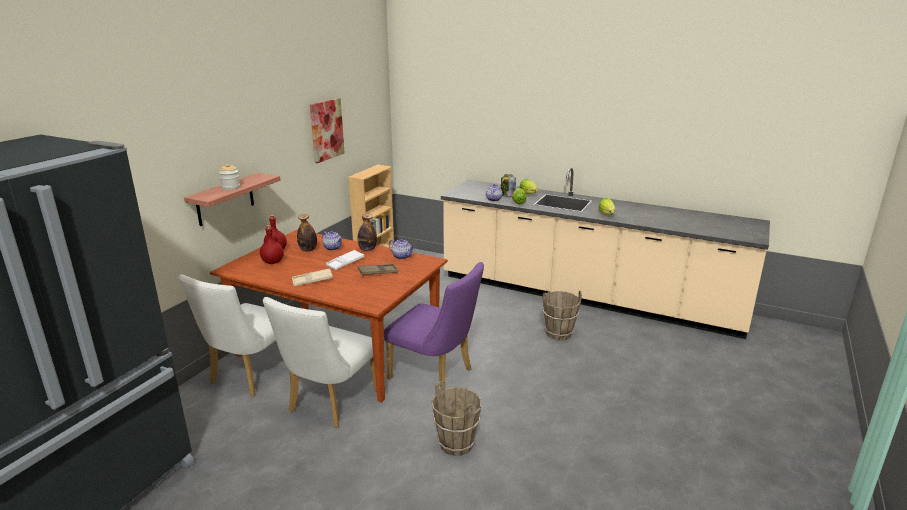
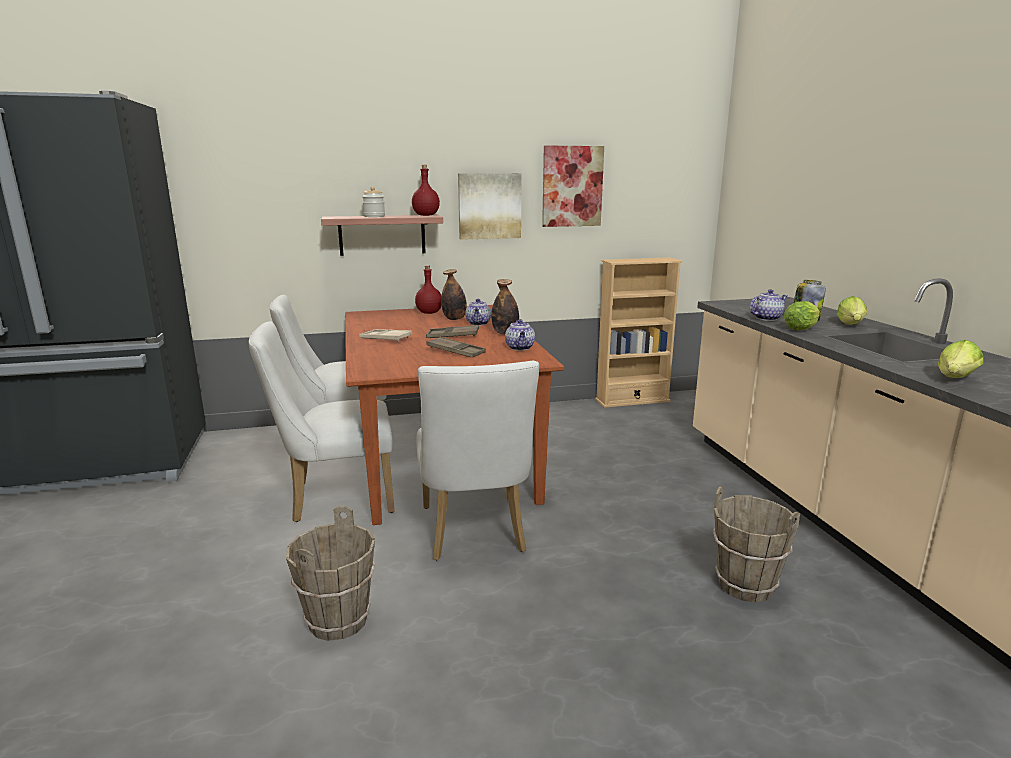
camera: 50 degrees right, 5 degrees down
red bottle [260,225,284,264] -> red bottle moved to [412,165,440,216]
white tray [326,250,364,270] -> brown tray [426,325,479,338]
purple chair [384,262,484,389] -> white chair [416,361,539,560]
none -> picture [458,173,522,240]

